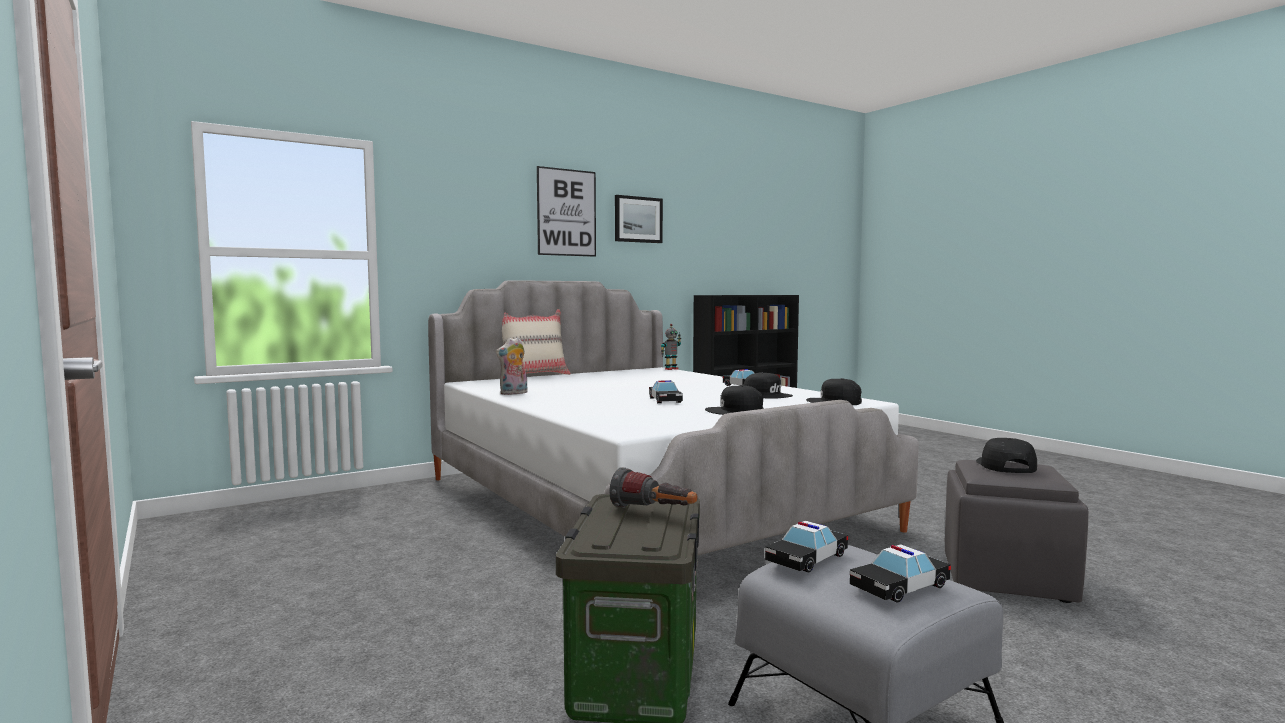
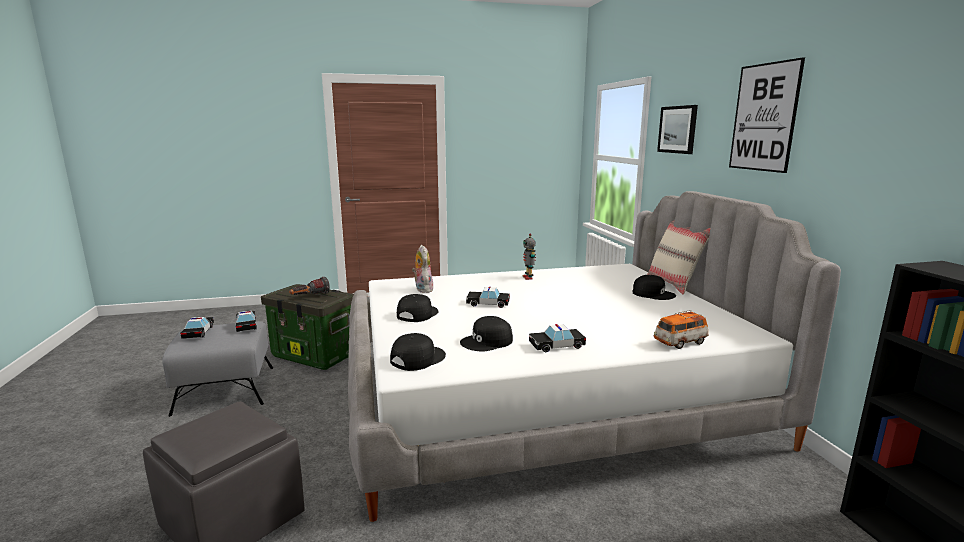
camera: 110 degrees right, 10 degrees up
plush toy [496,337,527,395] -> plush toy moved to [412,245,433,293]
picture [615,195,663,243] -> picture moved to [657,105,698,154]
toy robot [661,324,681,370] -> toy robot moved to [523,234,536,280]
black cap [976,438,1037,473] -> black cap moved to [633,275,676,300]
none -> toy car [654,310,708,349]

